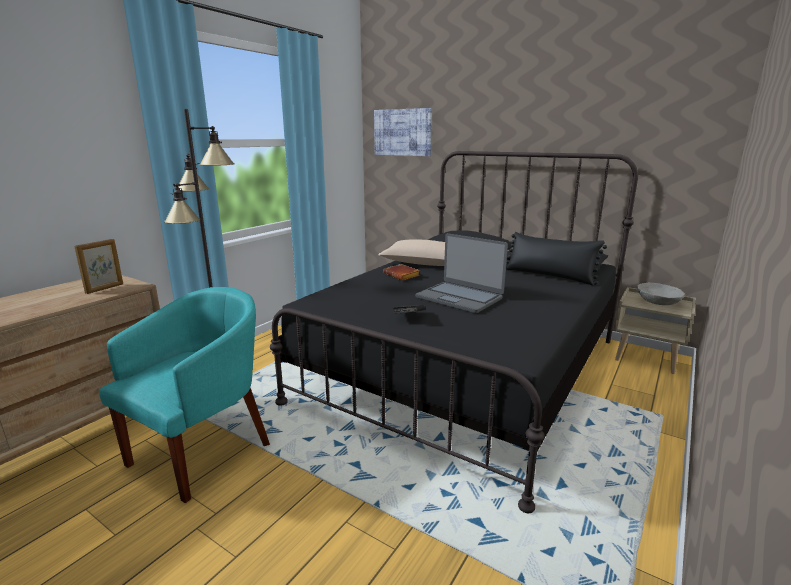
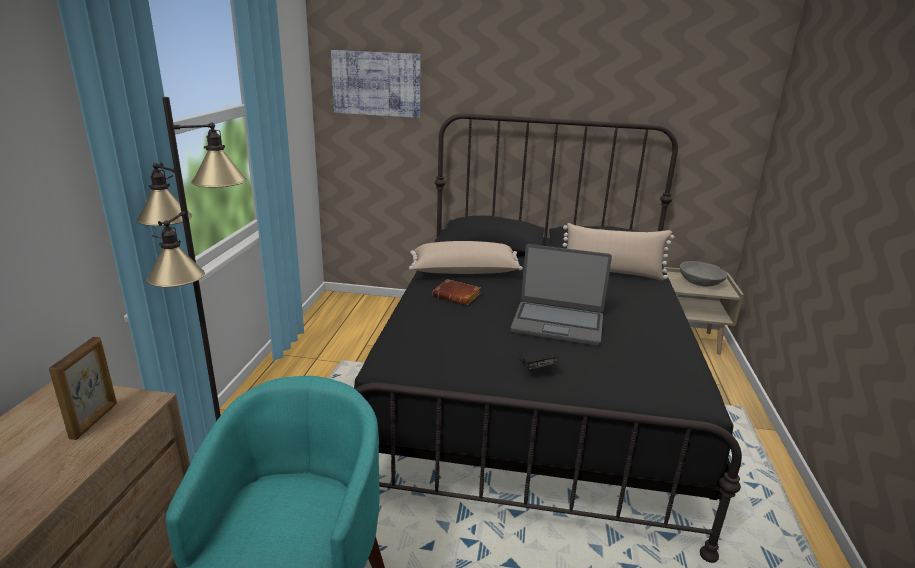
camera: 25 degrees left, 5 degrees up
black pillow [506,232,607,285] -> beige pillow [562,223,674,280]

